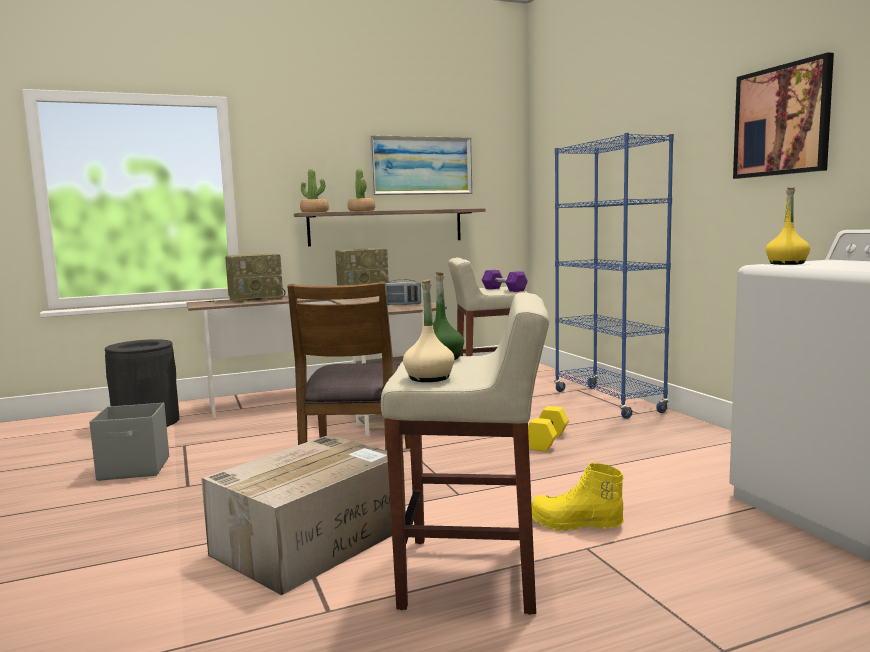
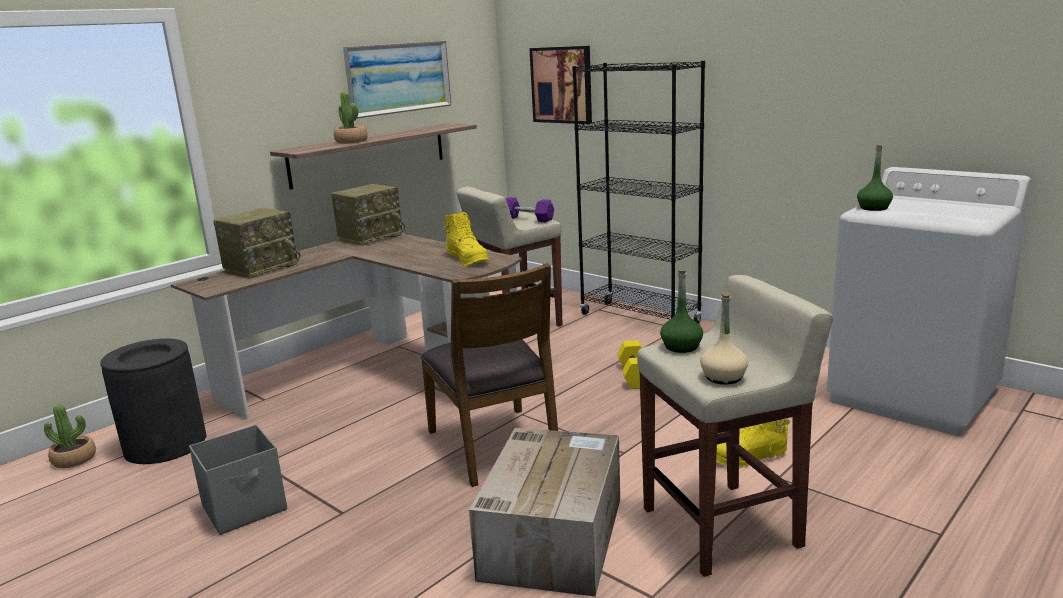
camera: 25 degrees left, 10 degrees up
potted plant [300,169,329,212] -> potted plant moved to [44,404,96,468]
radio [385,279,421,305] -> yellow boot [444,212,489,265]
blue bookcase [554,133,674,419] -> black bookcase [572,61,705,324]
picture [733,52,834,179] -> picture moved to [529,46,592,124]
yellow bottle [766,187,810,265] -> green bottle [857,144,893,211]

